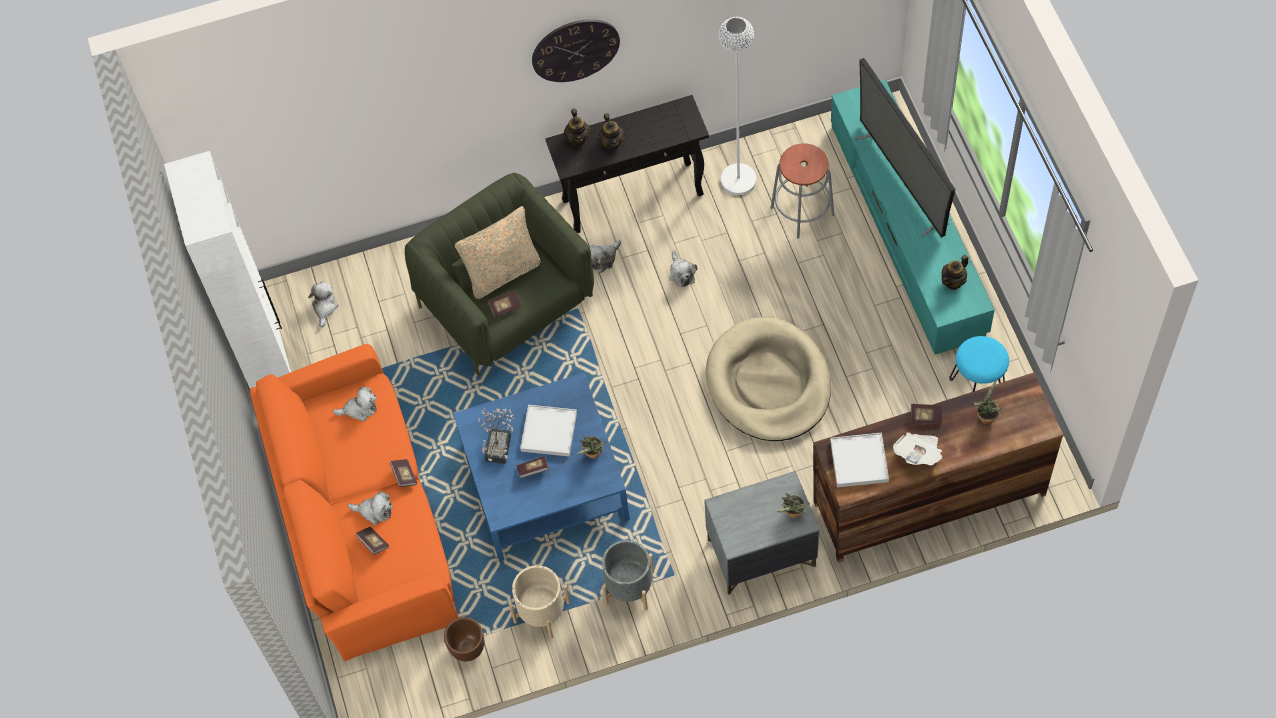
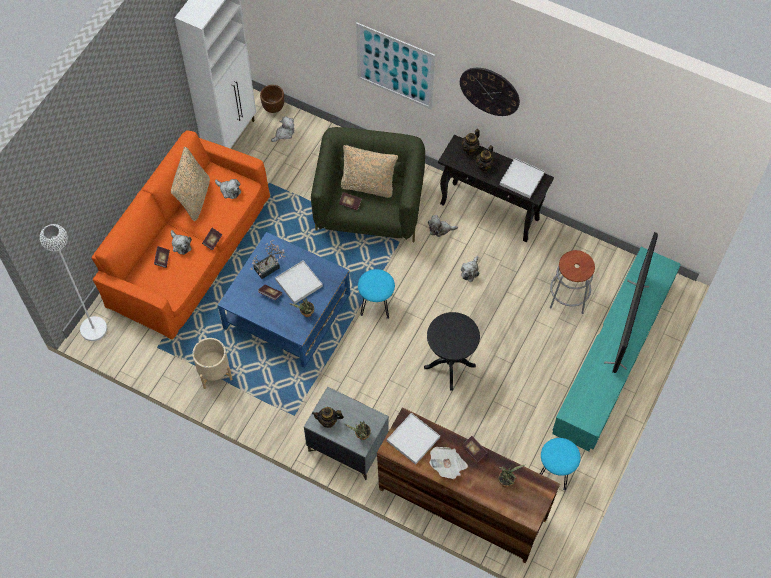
camera: 40 degrees right, 0 degrees up
brown planter [444,617,484,661] -> brown planter moved to [260,85,284,113]
grey planter [602,540,654,610] -> none
beige dog bed [706,317,831,441] -> black side table [424,312,480,391]
white floor lamp [719,17,756,195] -> white floor lamp moved to [40,224,107,341]
teapot [941,255,969,290] -> teapot moved to [312,407,344,428]
none -> beige pillow [171,147,210,221]
none -> picture [356,23,435,110]
none -> turquoise stool [358,269,395,319]
none -> white tray [500,158,545,199]

